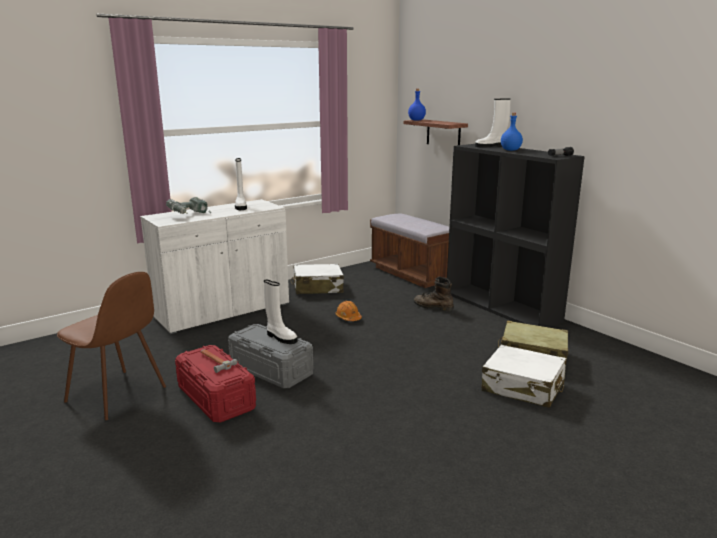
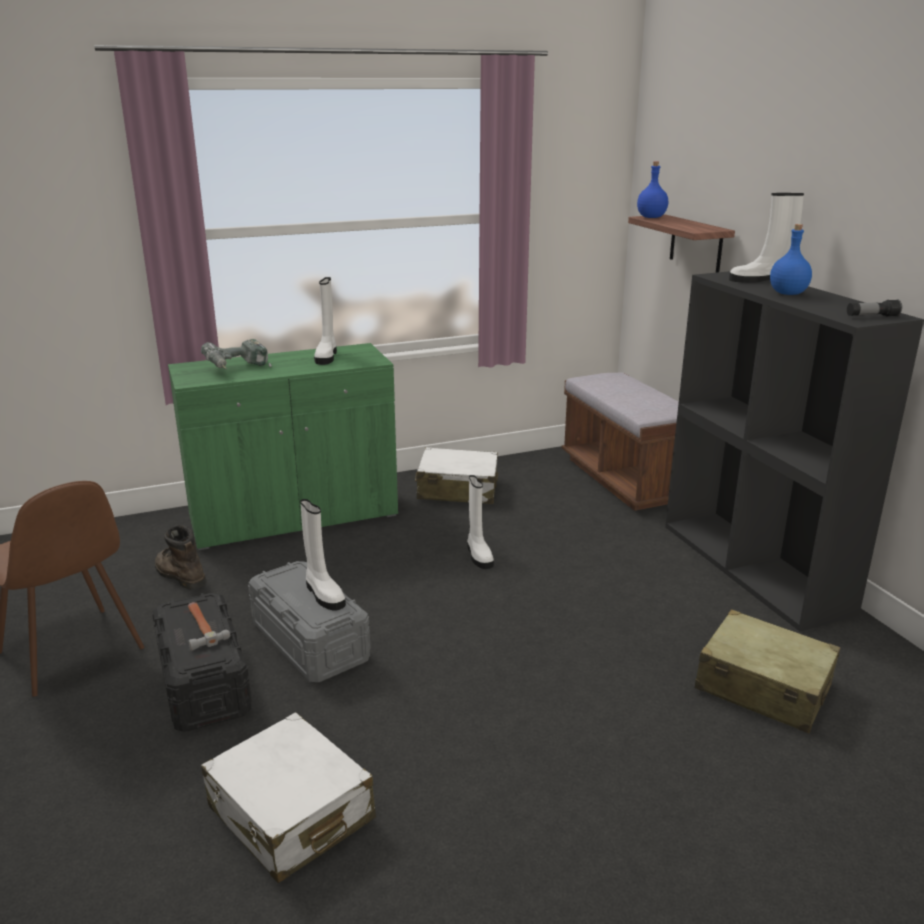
camera: 15 degrees right, 5 degrees up
white cabinet [140,199,289,334] -> green cabinet [168,343,398,550]
red storage box [175,345,256,422] -> black storage box [152,593,252,732]
orange hard hat [336,301,362,321] -> white boot [467,475,494,569]
brown boot [413,276,454,311] -> brown boot moved to [155,525,207,590]
white suitcase [482,345,566,408] -> white suitcase moved to [201,712,376,883]

